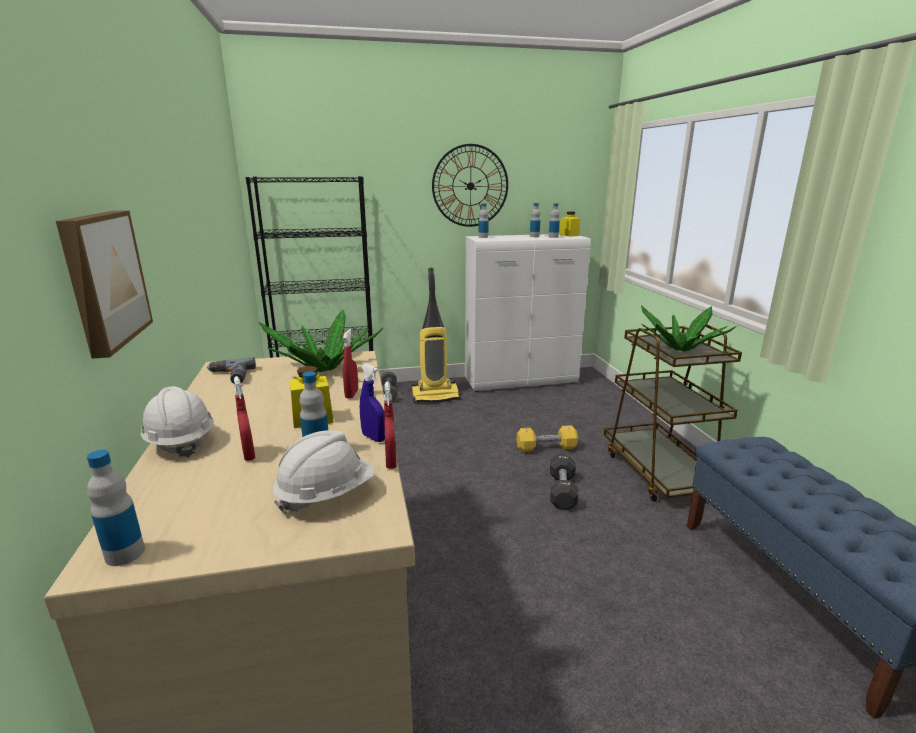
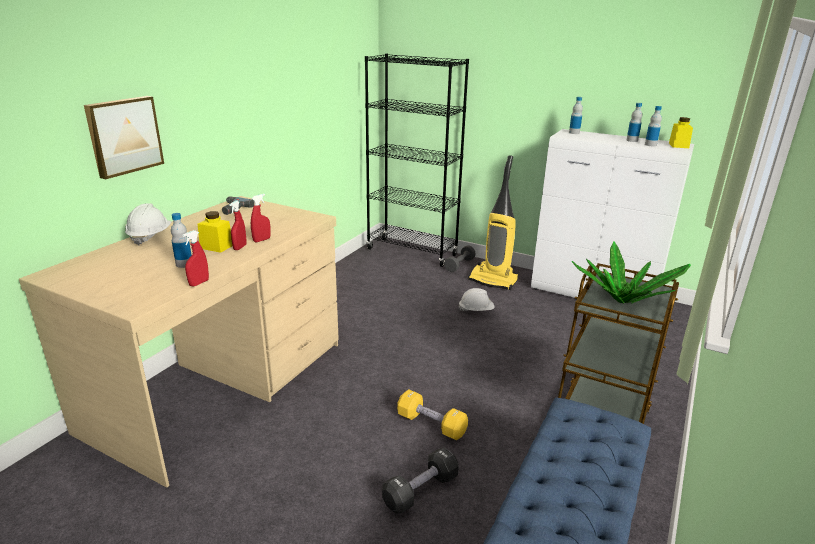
camera: 40 degrees right, 5 degrees up
bottle [87,450,145,566] -> none
red spray bottle [234,376,255,461] -> red spray bottle moved to [230,200,246,250]
potted plant [259,309,383,372] -> none
white hard hat [272,430,375,515] -> white hard hat moved to [459,288,494,311]
blue spray bottle [360,364,385,442] -> none
wall clock [432,144,508,227] -> none
yellow dumbbell [516,425,578,452] -> yellow dumbbell moved to [397,389,468,440]
black dumbbell [550,454,578,510] -> black dumbbell moved to [382,447,459,514]

